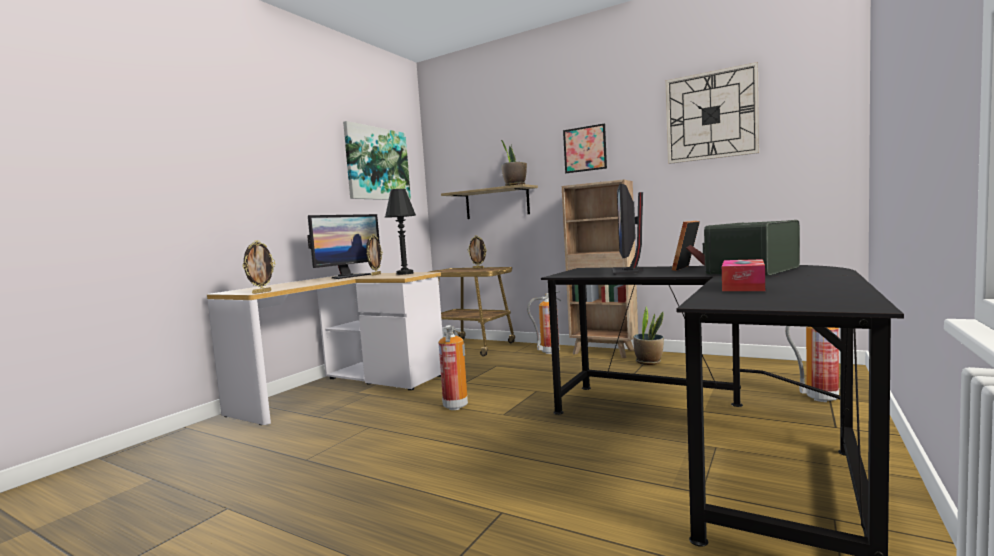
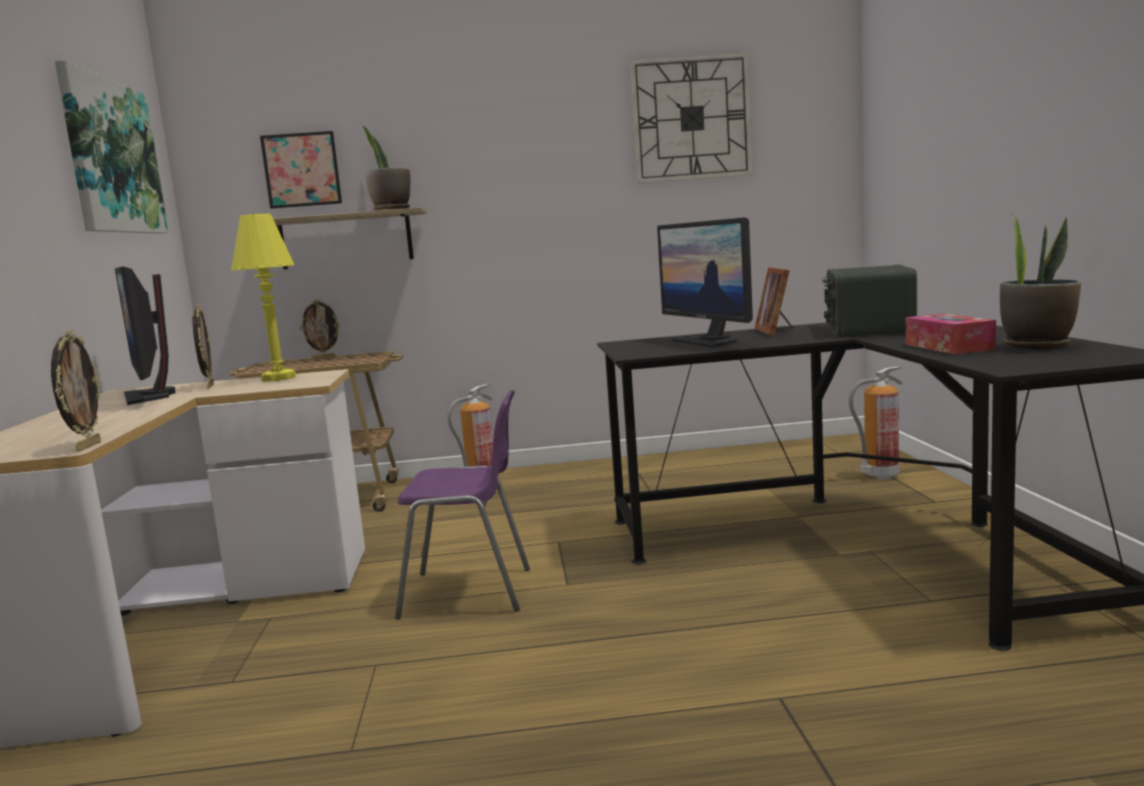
camera: 35 degrees left, 5 degrees up
monitor [307,214,380,279] -> monitor turned 150 degrees clockwise [115,267,176,405]
black table lamp [385,189,416,275] -> yellow table lamp [231,214,296,381]
fire extinguisher [438,325,468,410] -> purple chair [395,390,530,619]
brown bookcase [562,179,638,358] -> none
picture [563,123,607,173] -> picture moved to [260,131,342,209]
potted plant [633,306,664,365] -> potted plant moved to [1000,213,1081,349]

